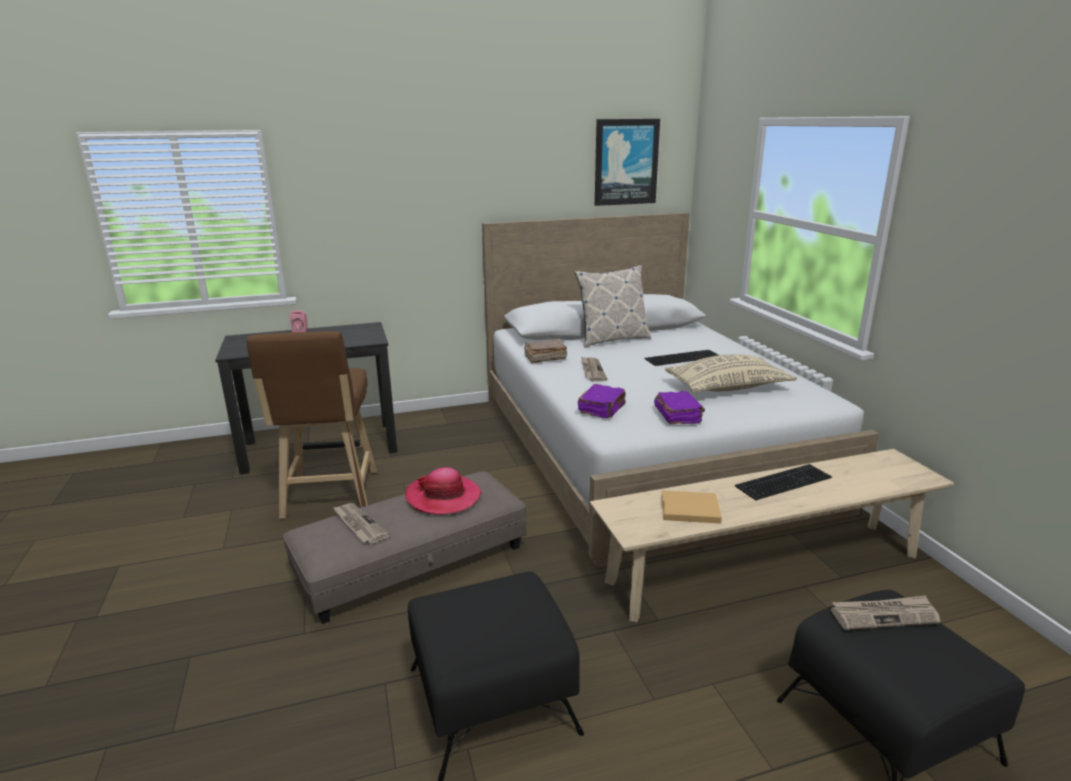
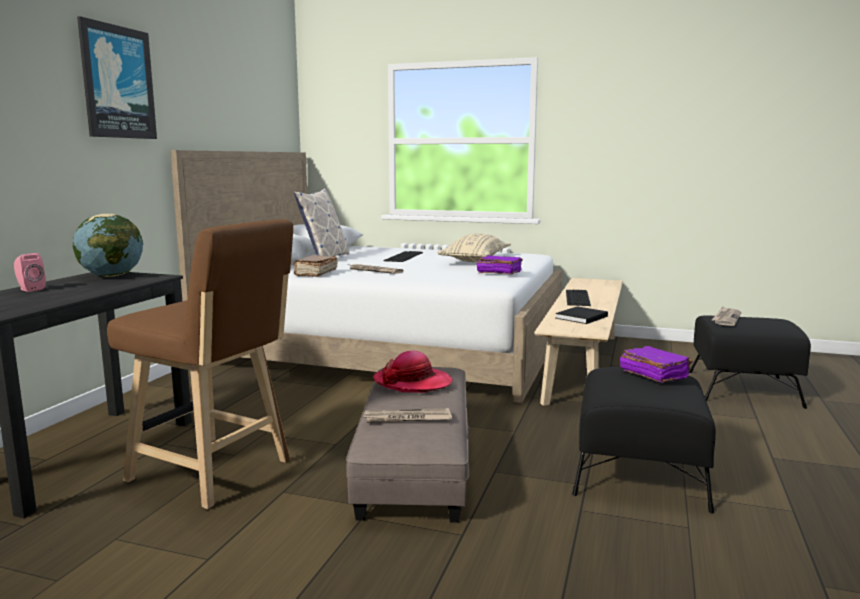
camera: 55 degrees left, 10 degrees down
purple book [578,384,626,418] -> purple book moved to [620,346,693,383]
picture [595,119,660,206] -> picture moved to [77,16,157,139]
beige book [661,490,722,524] -> black book [555,306,608,324]
none -> globe [73,214,143,277]

